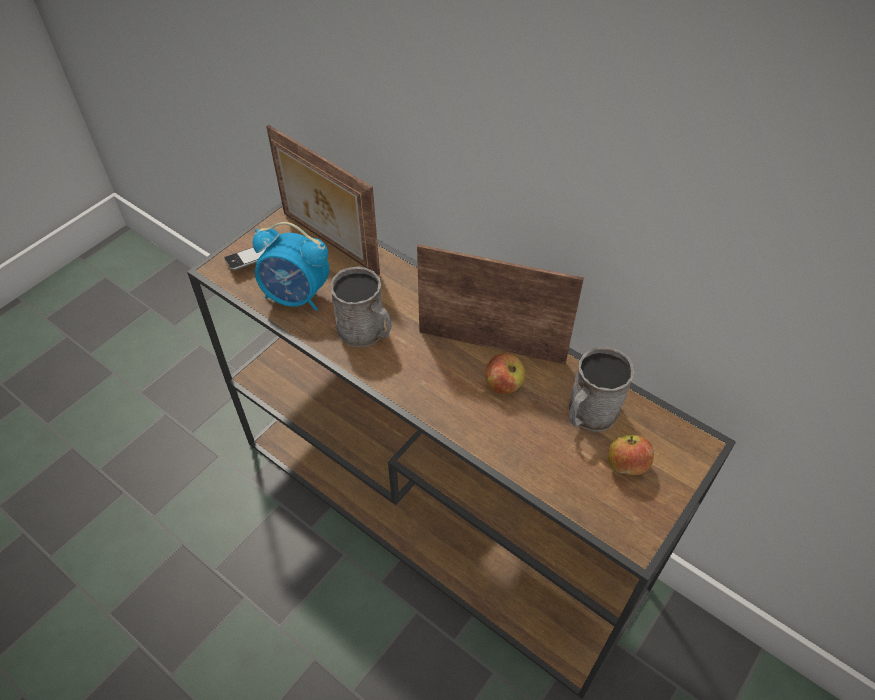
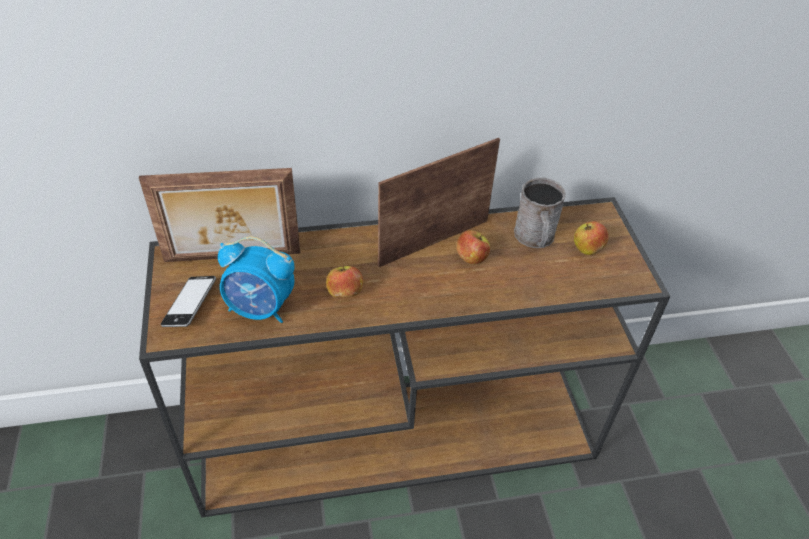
camera: 50 degrees left, 5 degrees down
alarm clock [253,222,329,311] -> alarm clock turned 45 degrees clockwise [218,236,295,323]
grey mug [331,266,392,347] -> apple [326,265,363,298]

